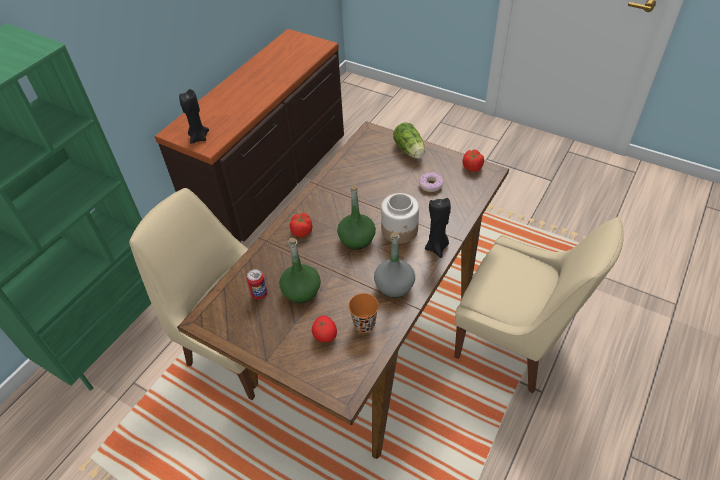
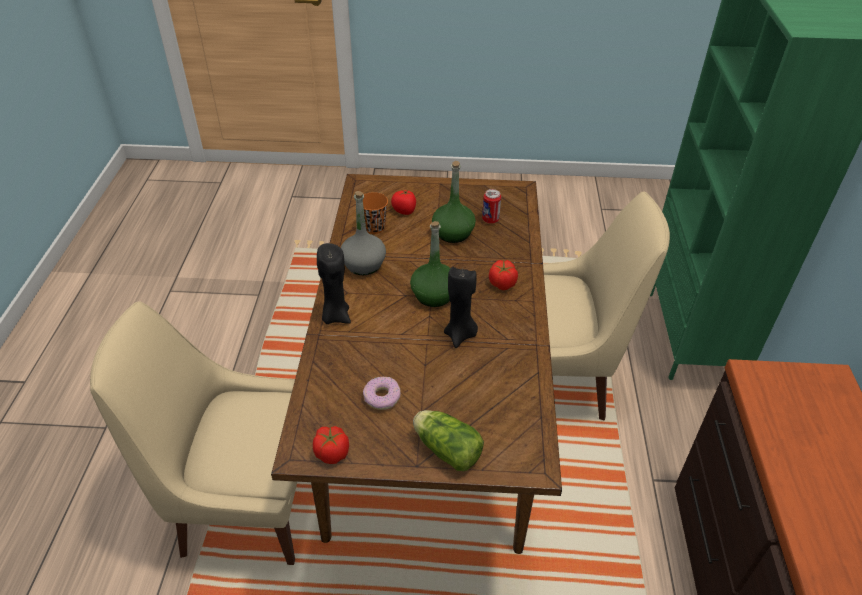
camera: 150 degrees right, 5 degrees down
black candle [179,89,209,144] -> black candle moved to [444,267,478,348]
jar [381,193,419,243] -> none

